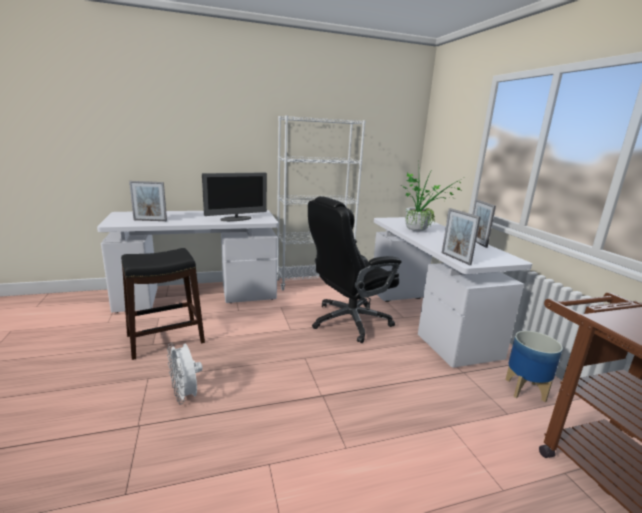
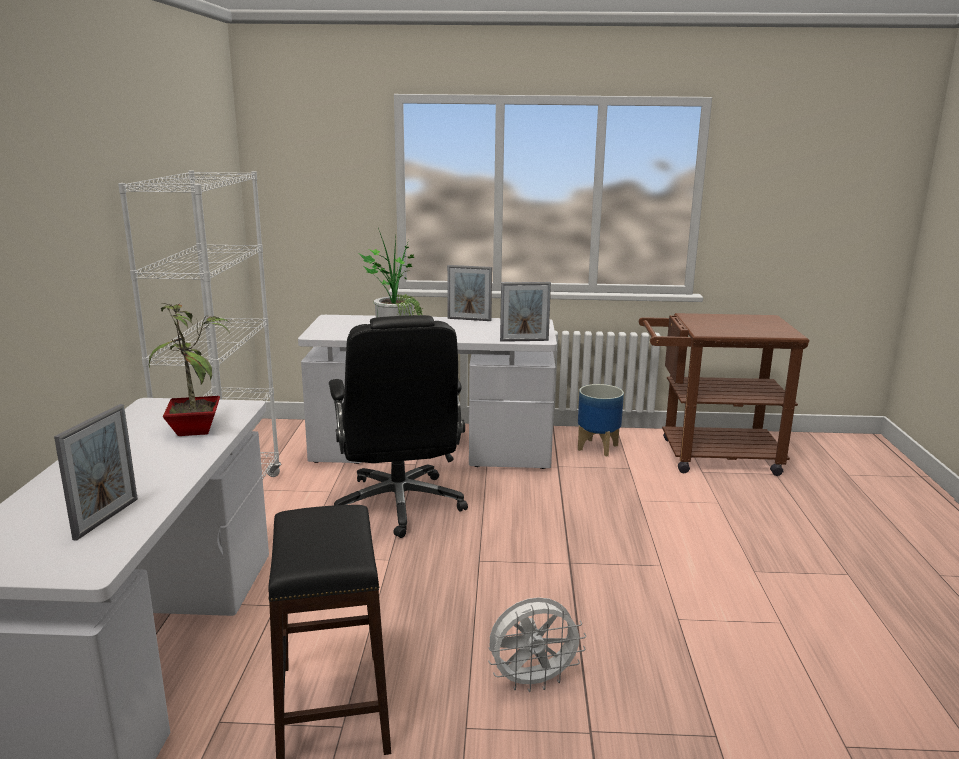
camera: 70 degrees left, 0 degrees up
monitor [202,172,267,221] -> potted plant [149,302,232,436]

